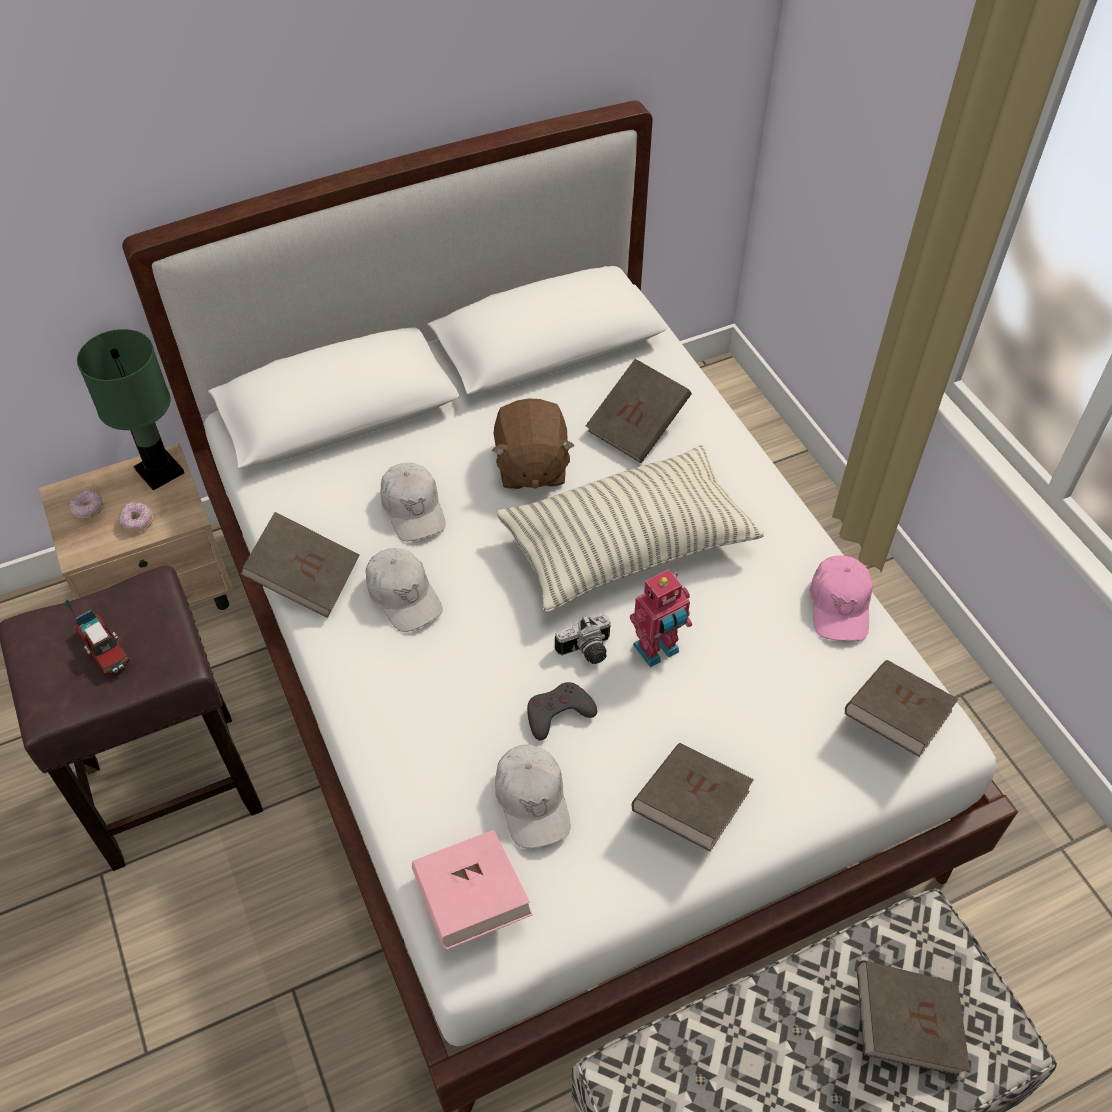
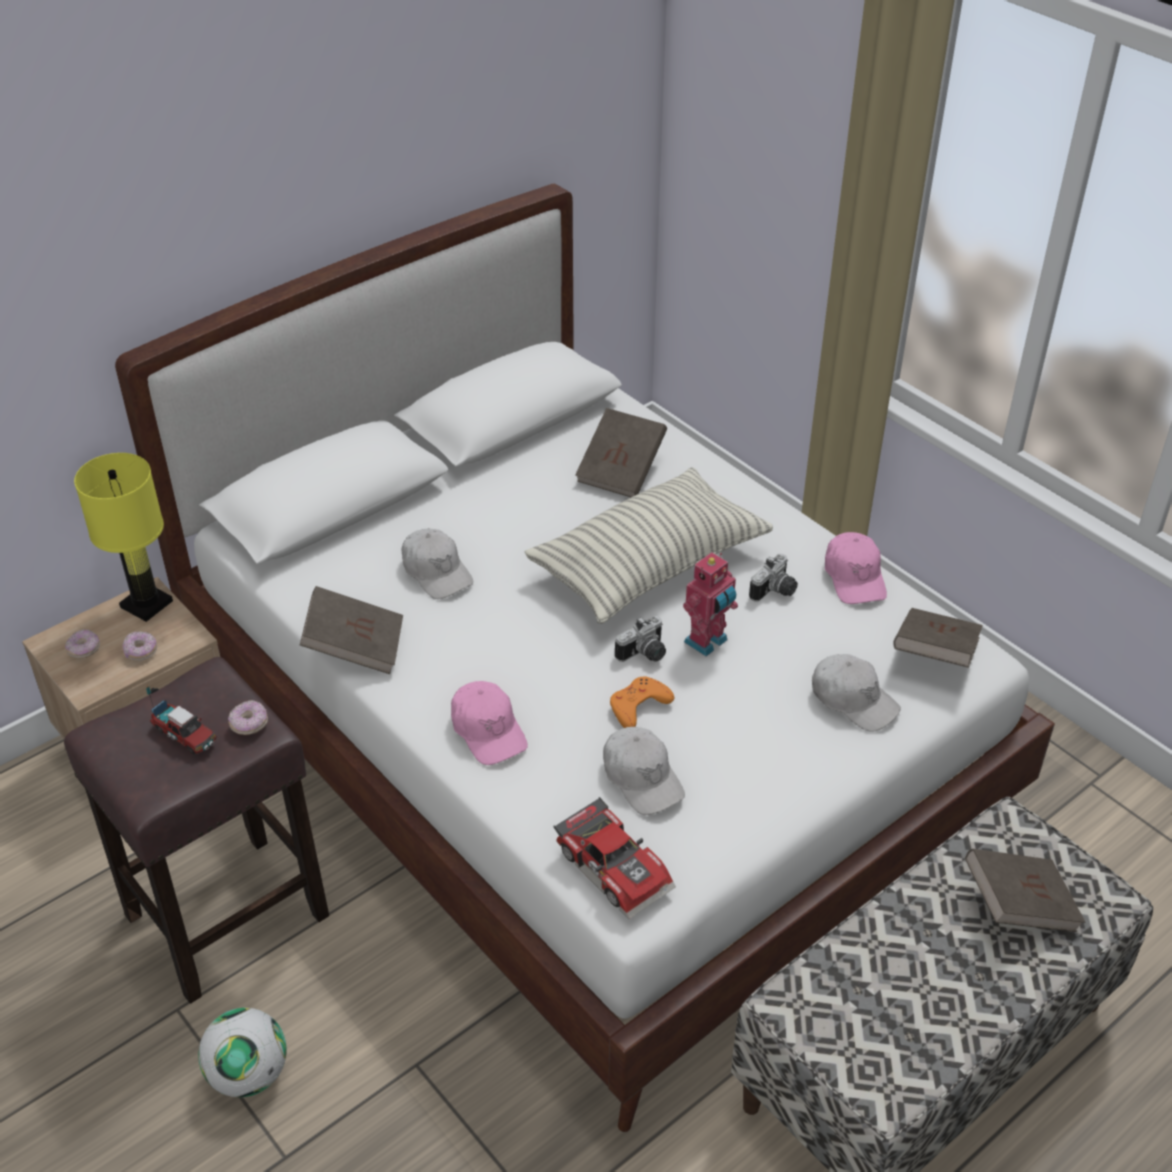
camera: 15 degrees left, 10 degrees down
green table lamp [77,329,184,490] -> yellow table lamp [74,453,173,622]
white cap [366,548,443,632] -> white cap moved to [812,654,901,732]
pink book [412,830,533,950] -> toy car [554,797,676,919]
brown plush toy [492,398,575,489] -> none
grey game controller [527,682,597,741] -> orange game controller [610,677,674,728]
brown book [632,743,754,851] -> none
none -> football [198,1008,287,1098]
none -> donut [228,700,268,735]
none -> pink cap [451,681,528,765]
none -> camera [749,554,798,602]

